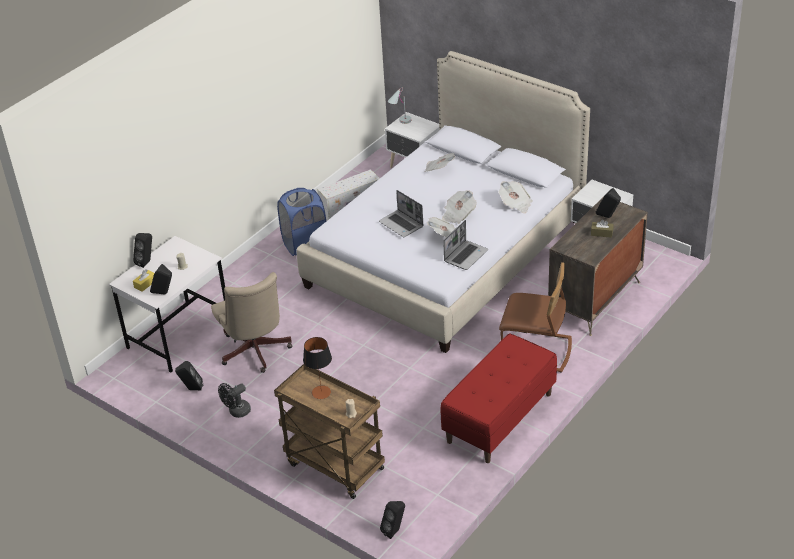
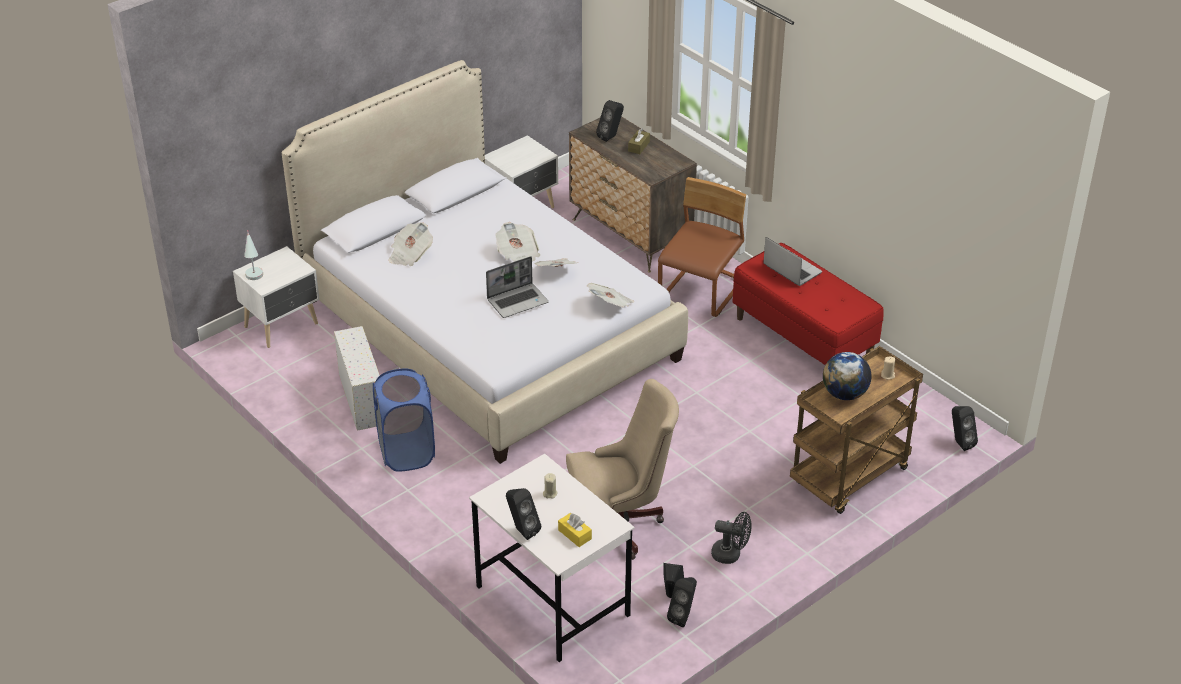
camera: 80 degrees left, 0 degrees up
black speaker [150,264,172,295] -> black speaker moved to [667,577,697,627]
black fan [218,383,251,418] -> black fan turned 45 degrees counterclockwise [711,512,752,564]
table lamp [303,337,332,399] -> globe [823,352,872,400]
laptop [443,220,488,270] -> laptop moved to [763,237,822,286]
newspaper [498,181,532,213] -> newspaper moved to [587,283,635,308]

